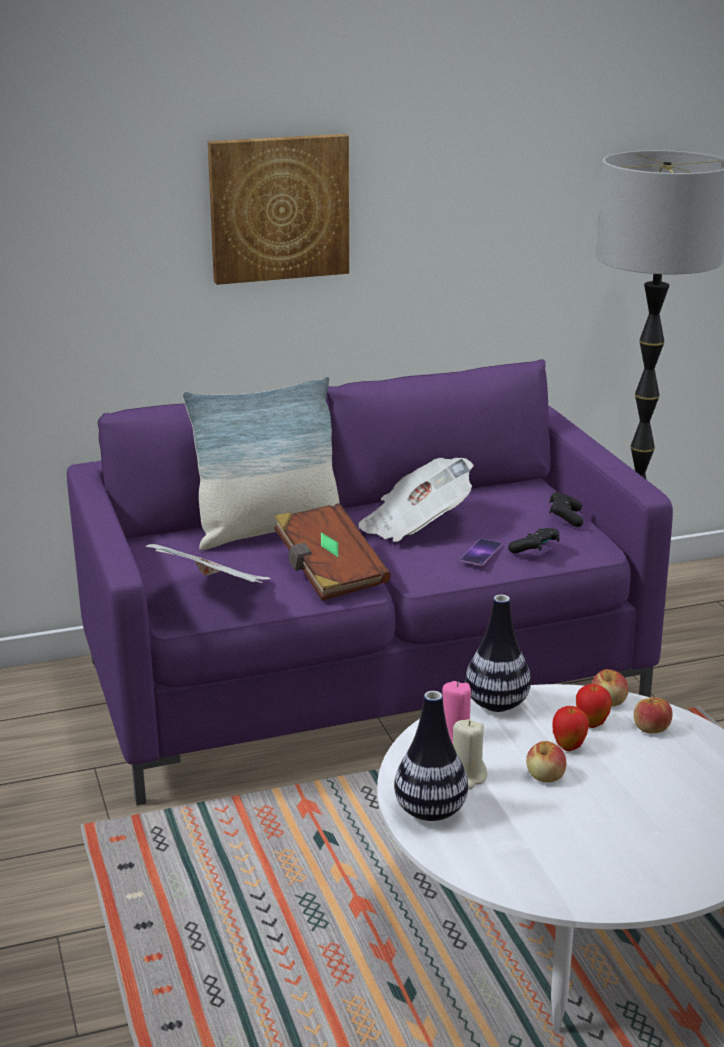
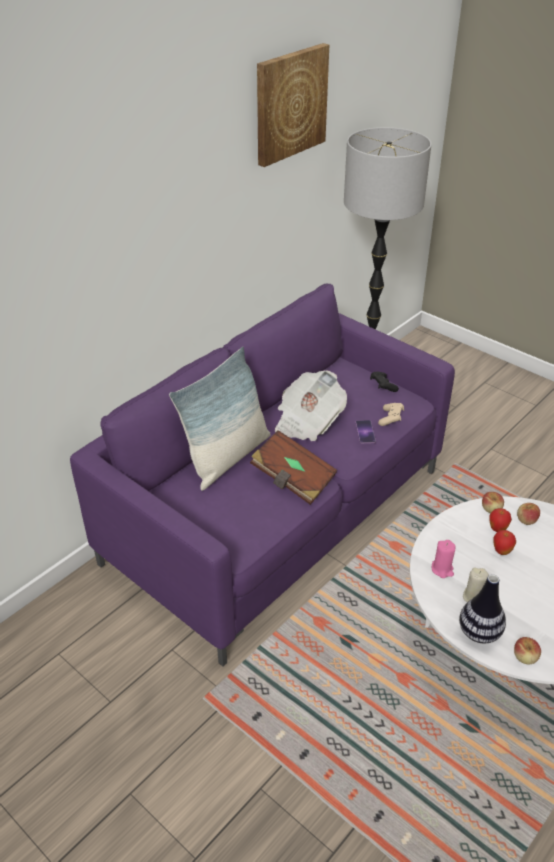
camera: 30 degrees left, 15 degrees up
newspaper [145,544,271,583] -> none
picture [208,134,349,285] -> picture moved to [257,43,329,167]
vase [465,595,531,712] -> none
black game controller [508,528,560,553] -> beige game controller [378,403,404,426]
apple [526,741,566,782] -> apple moved to [514,637,541,664]

